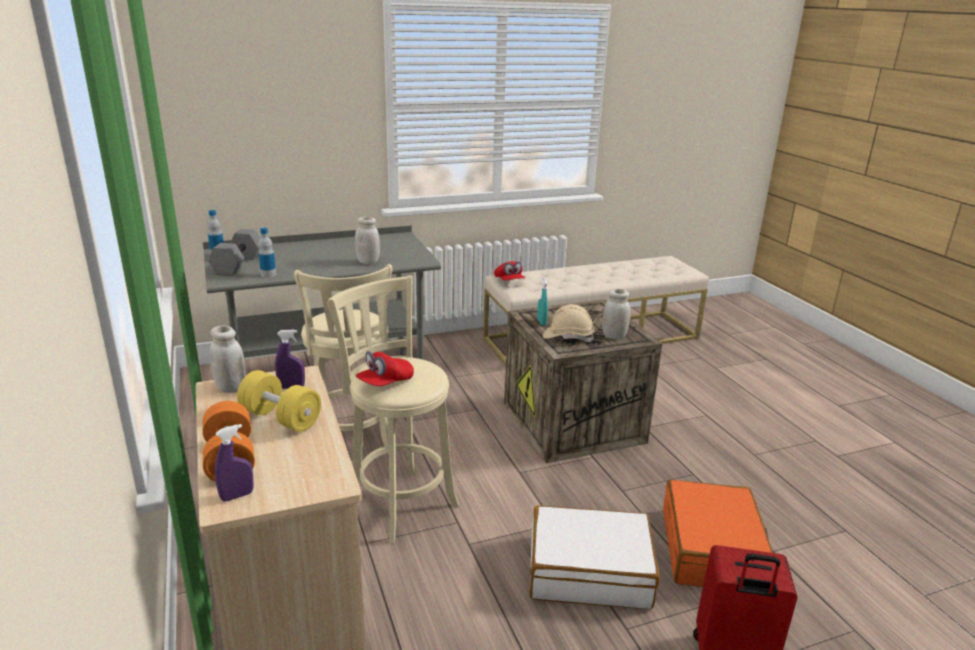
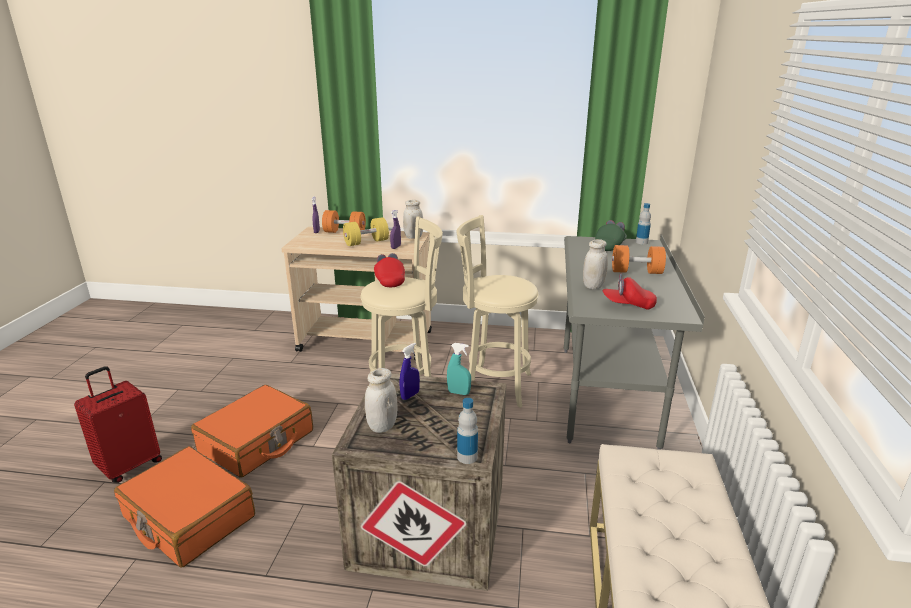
camera: 120 degrees right, 0 degrees up
grey dumbbell [208,229,260,276] -> green cap [595,220,627,251]
bottle [258,228,276,278] -> bottle moved to [457,398,478,464]
red cap [494,261,525,281] -> red cap moved to [603,274,657,310]
white suitcase [530,505,660,609] -> orange suitcase [191,385,313,478]
beige hard hat [543,304,595,342] -> blue spray bottle [400,343,420,400]
none -> orange dumbbell [612,245,666,274]

